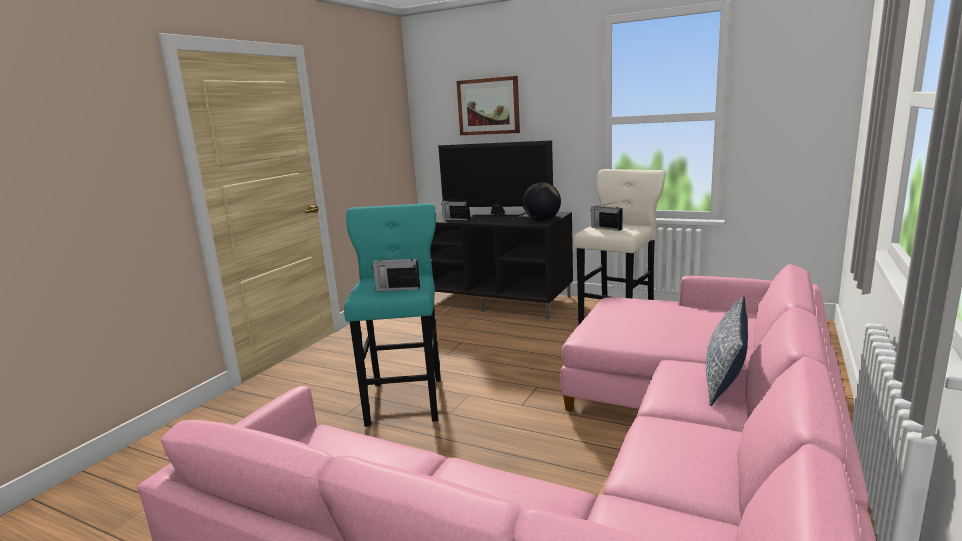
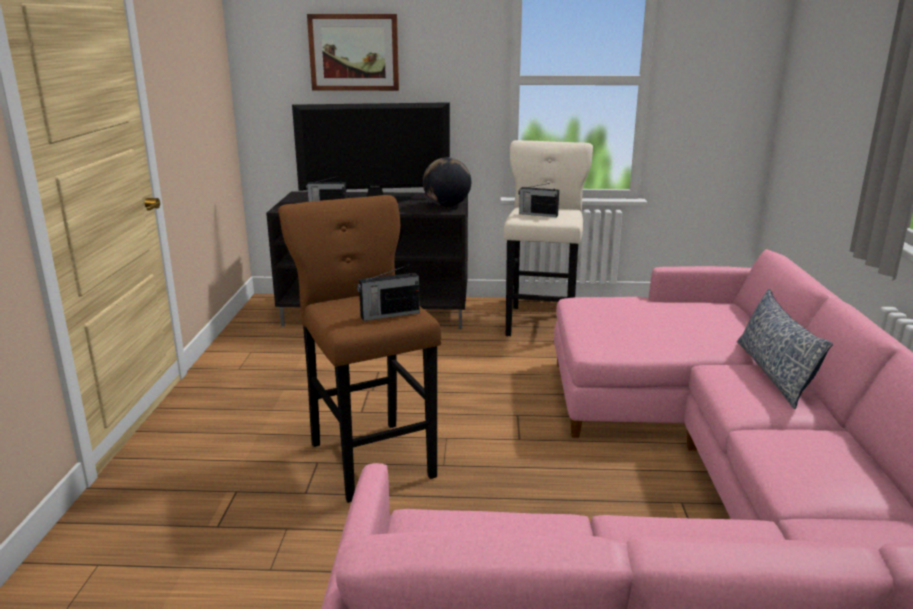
camera: 25 degrees left, 5 degrees up
turquoise stool [344,203,441,427] -> brown stool [278,195,441,503]

